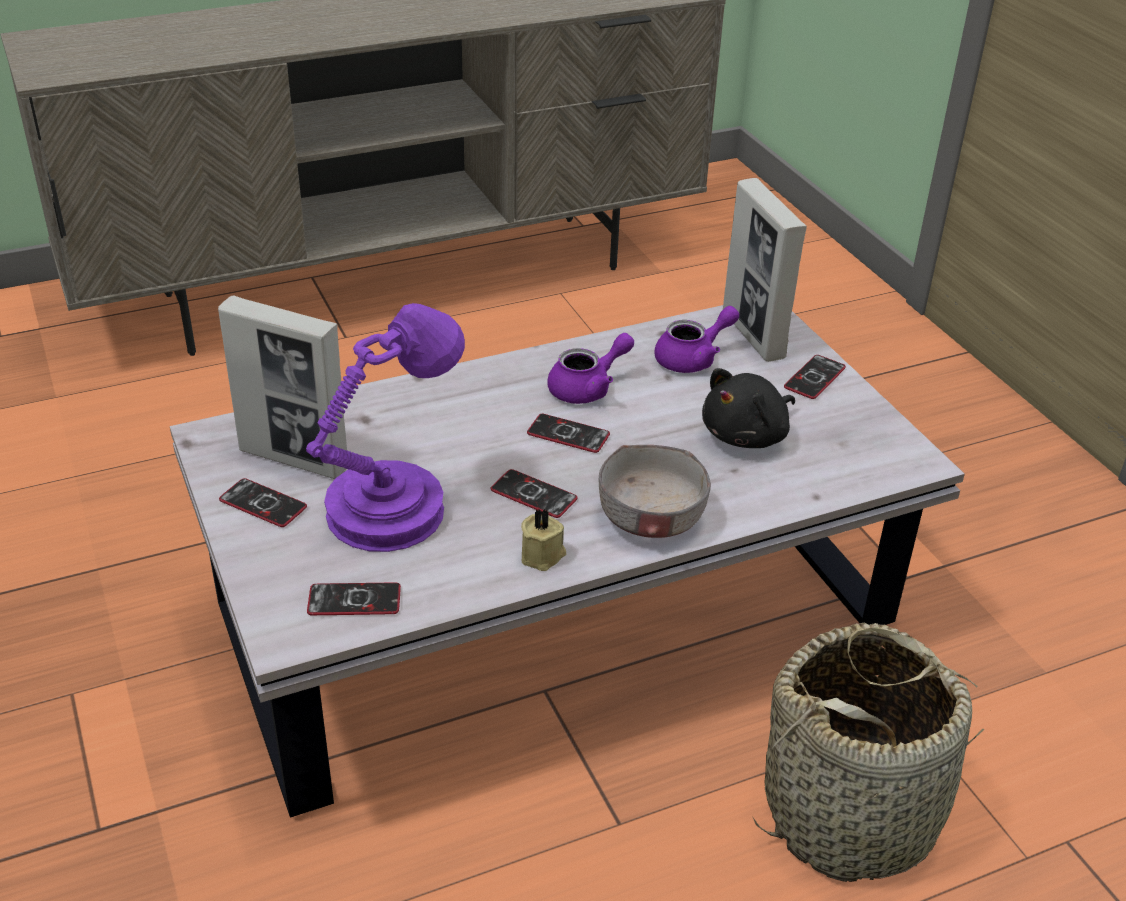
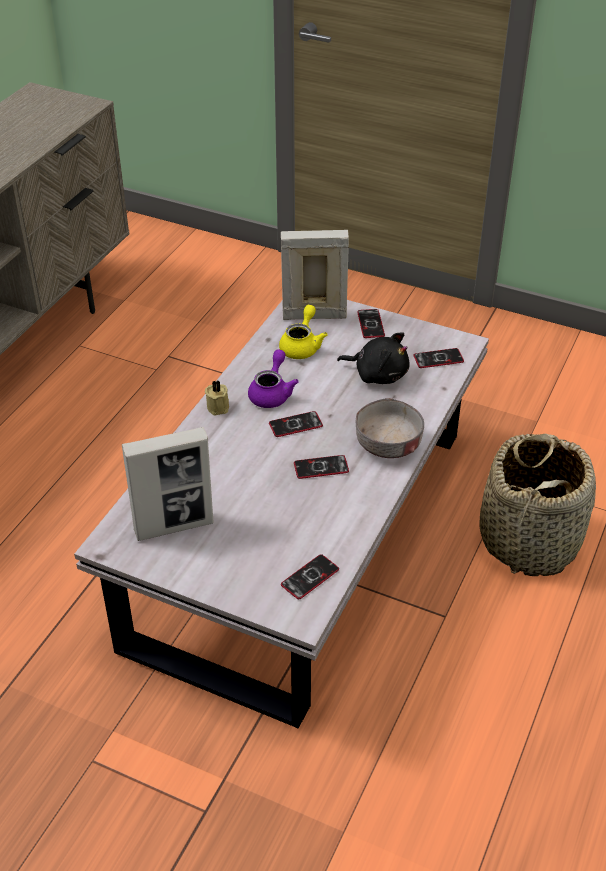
camera: 40 degrees left, 5 degrees up
phone [219,478,307,527] -> phone moved to [413,348,464,368]
purple table lamp [306,303,465,552] -> none
beige candle [521,508,566,571] -> beige candle moved to [205,380,229,416]
purple teapot [655,306,739,373] -> yellow teapot [279,305,327,359]
black plush toy [702,368,795,448] -> black plush toy turned 75 degrees counterclockwise [337,332,409,384]
picture frame [723,178,807,362] -> picture frame turned 150 degrees clockwise [281,230,349,320]

